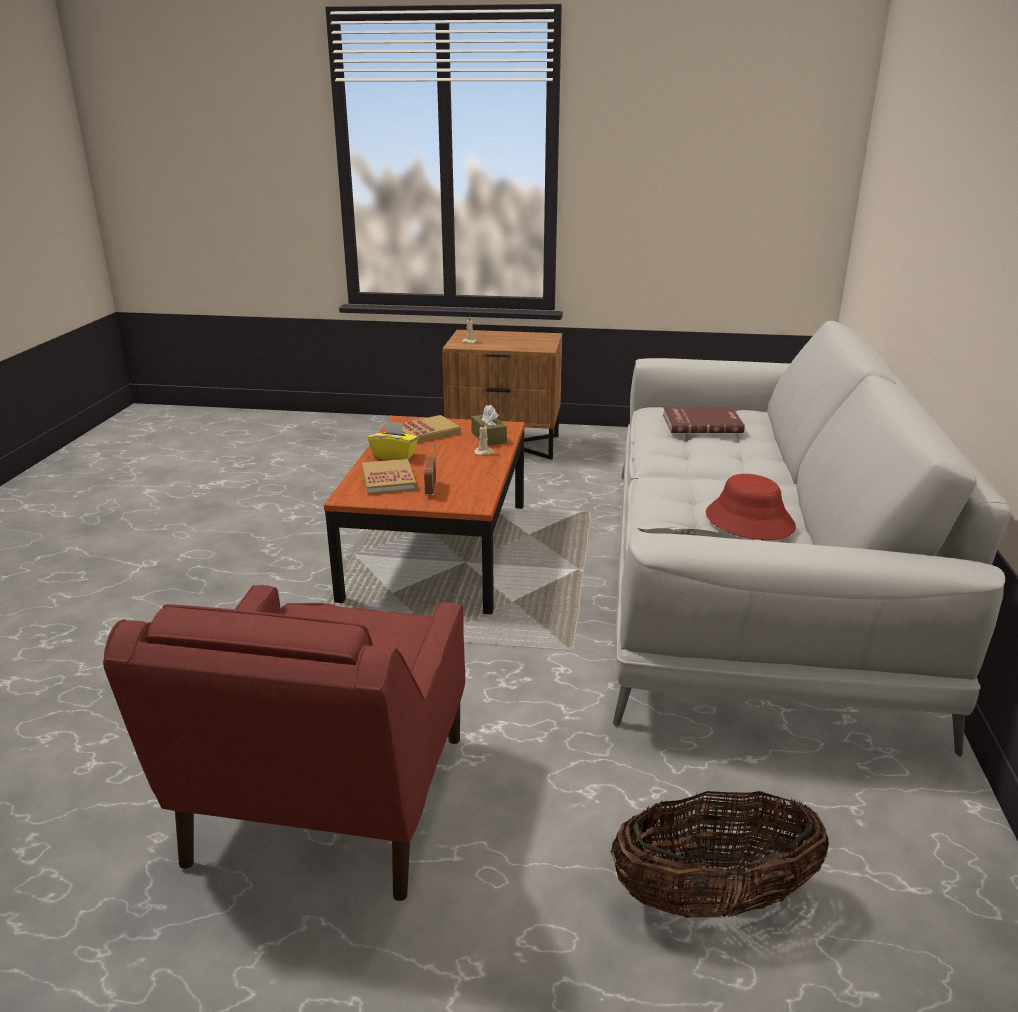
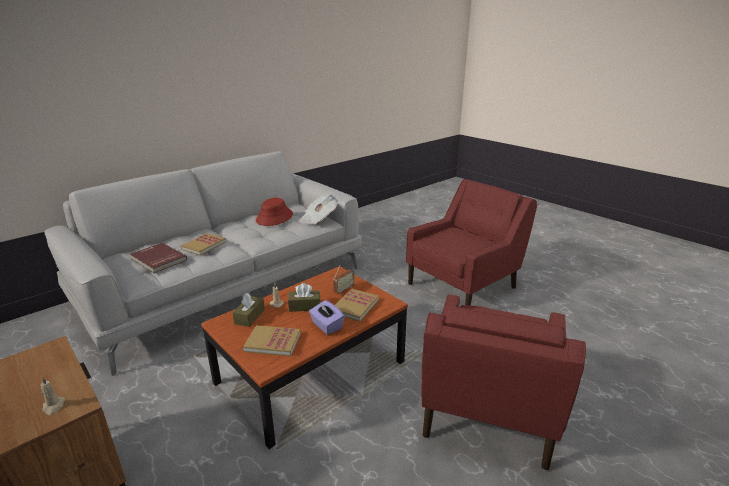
camera: 140 degrees left, 0 degrees up
yellow tissue box [368,421,418,460] -> purple tissue box [309,300,345,335]
basket [611,791,829,918] -> none
none -> book [181,233,226,255]
none -> brown tissue box [288,283,320,312]
none -> red armchair [421,295,586,470]

